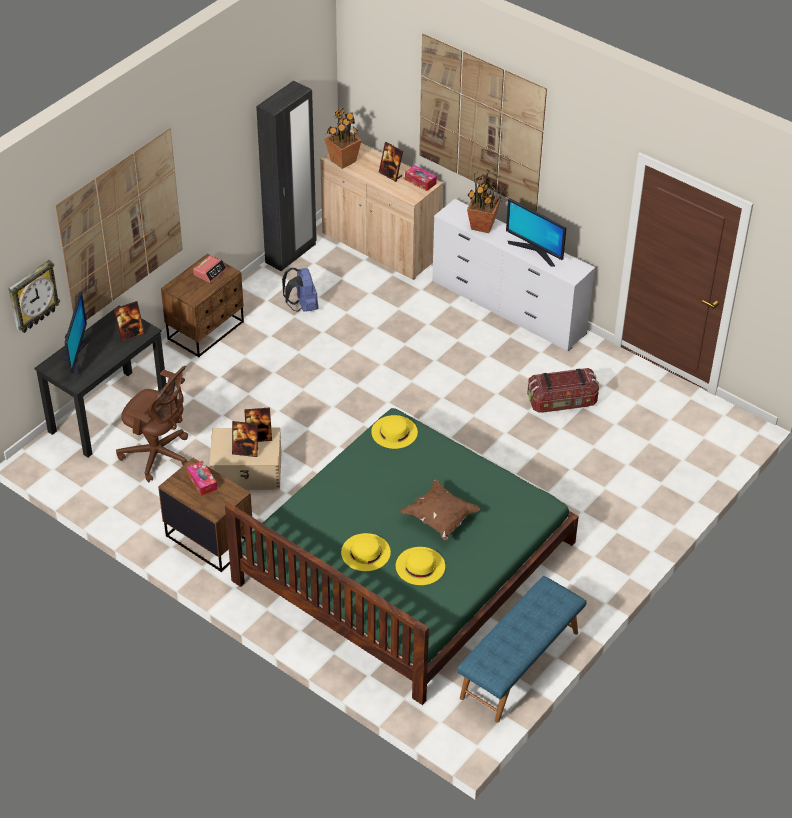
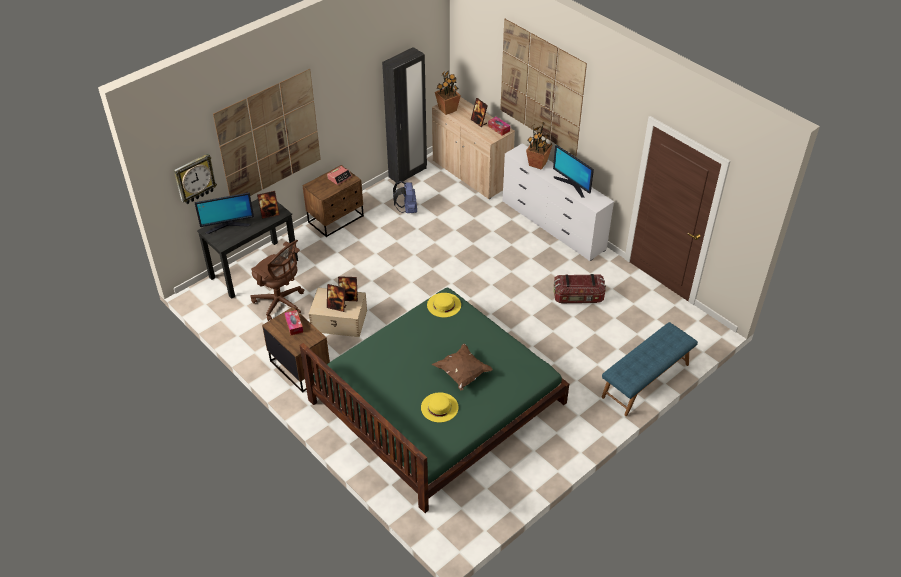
camera: 10 degrees right, 0 degrees up
monitor [61,292,91,379] -> monitor turned 60 degrees clockwise [195,193,254,234]
yellow hat [341,533,391,571] -> none
blue bench [457,576,587,723] -> blue bench moved to [602,322,698,416]

